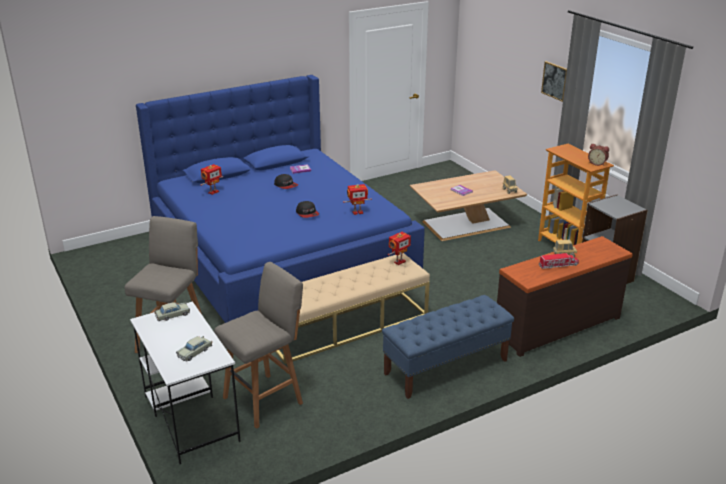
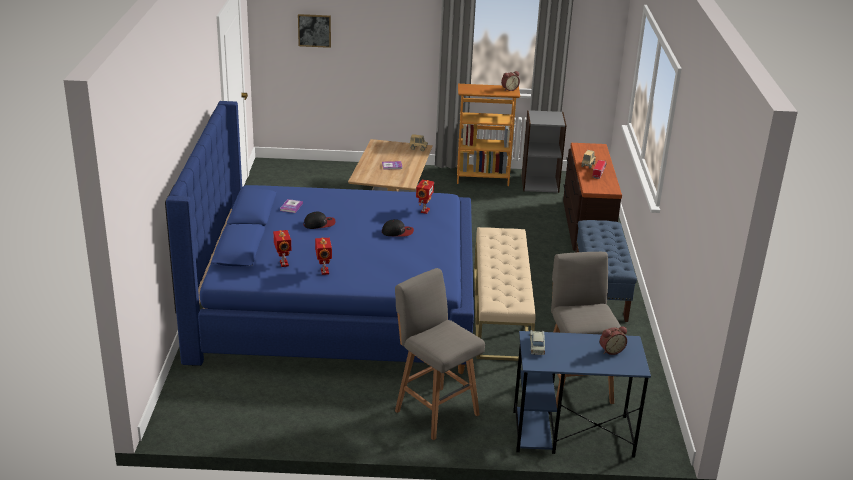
camera: 60 degrees left, 0 degrees up
white desk [130,301,241,464] -> blue desk [513,331,651,457]
beige toy car [176,336,212,361] -> alarm clock [600,326,627,355]
toy robot [388,232,411,265] -> toy robot moved to [315,238,332,275]
picture [541,61,567,102] -> picture moved to [298,14,331,48]

